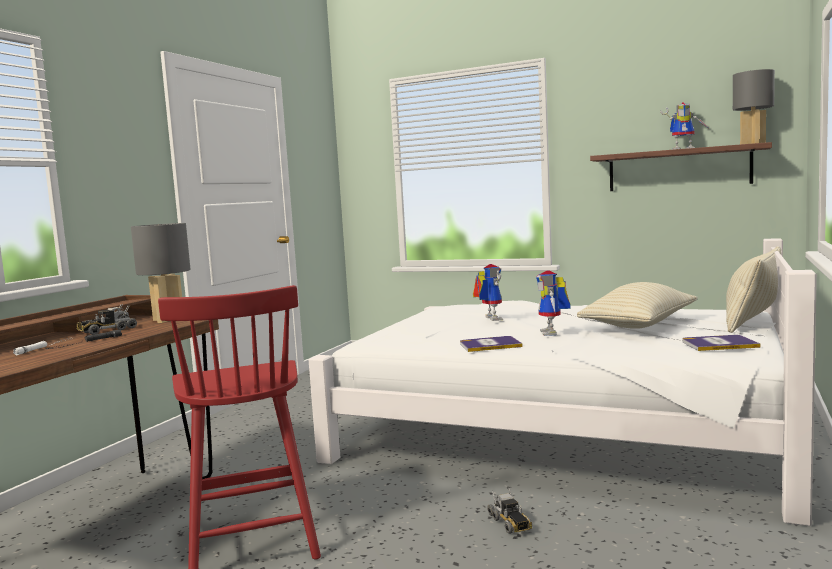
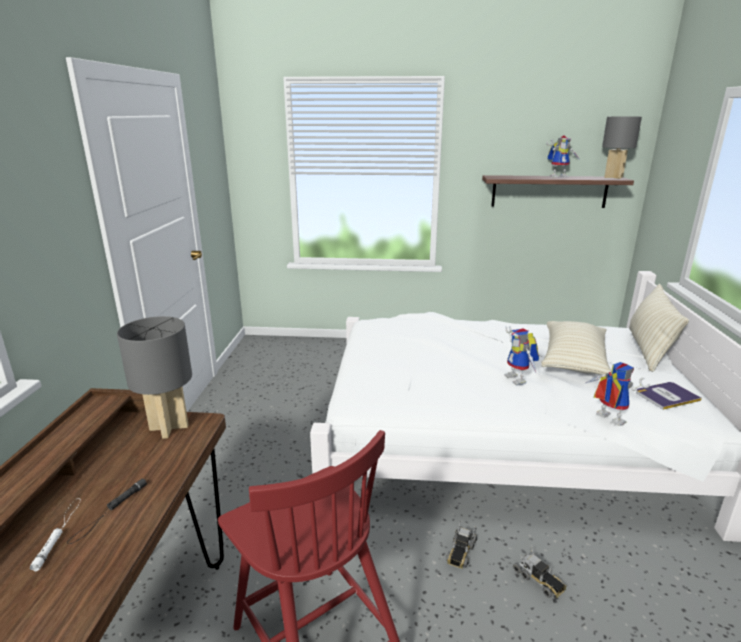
camera: 20 degrees left, 15 degrees up
toy truck [77,304,137,335] -> toy truck moved to [446,521,477,569]
book [460,336,523,352] -> none
toy robot [473,264,503,321] -> toy robot moved to [586,362,650,426]

